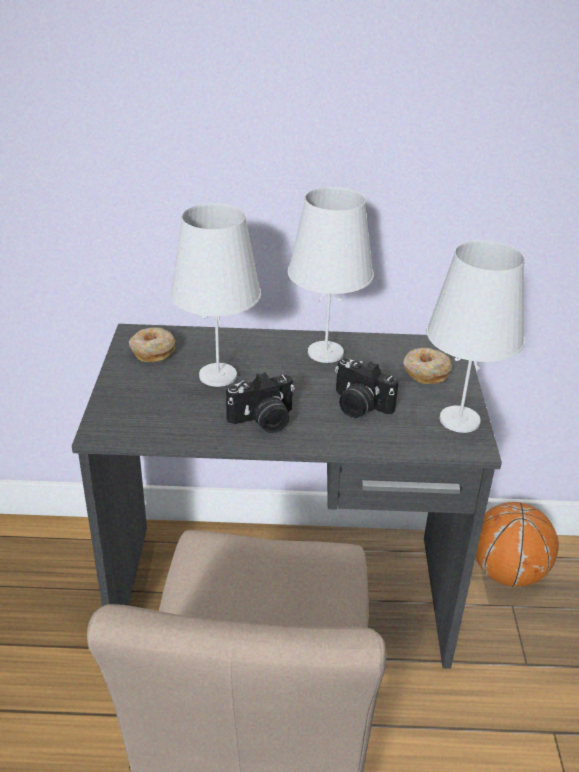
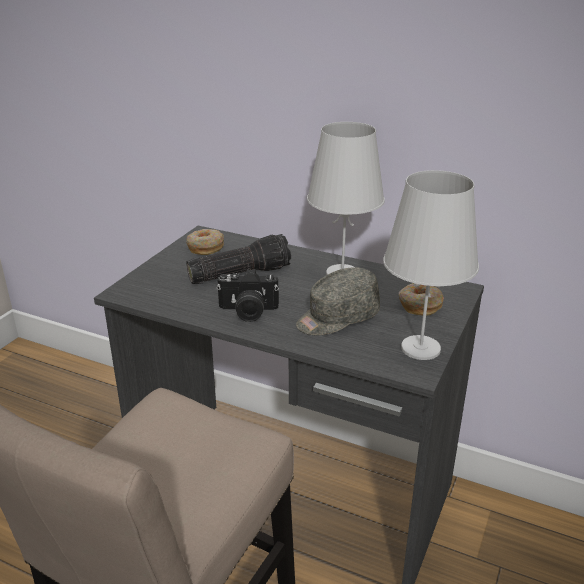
camera: 25 degrees right, 5 degrees down
white table lamp [170,203,261,387] -> flashlight [186,234,291,284]
camera [335,358,399,418] -> grey cap [296,267,380,335]
basketball [476,502,559,587] -> none

